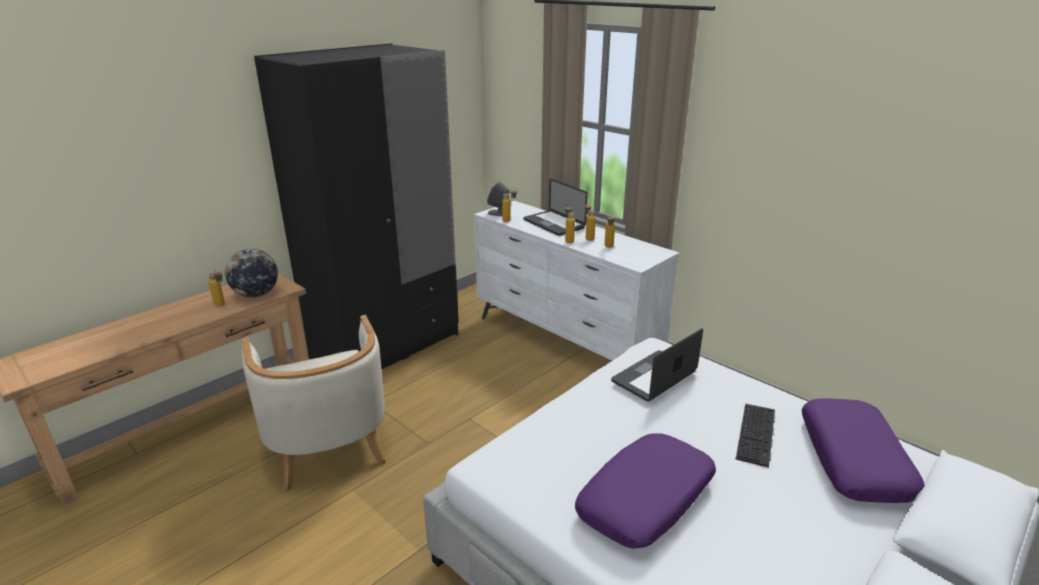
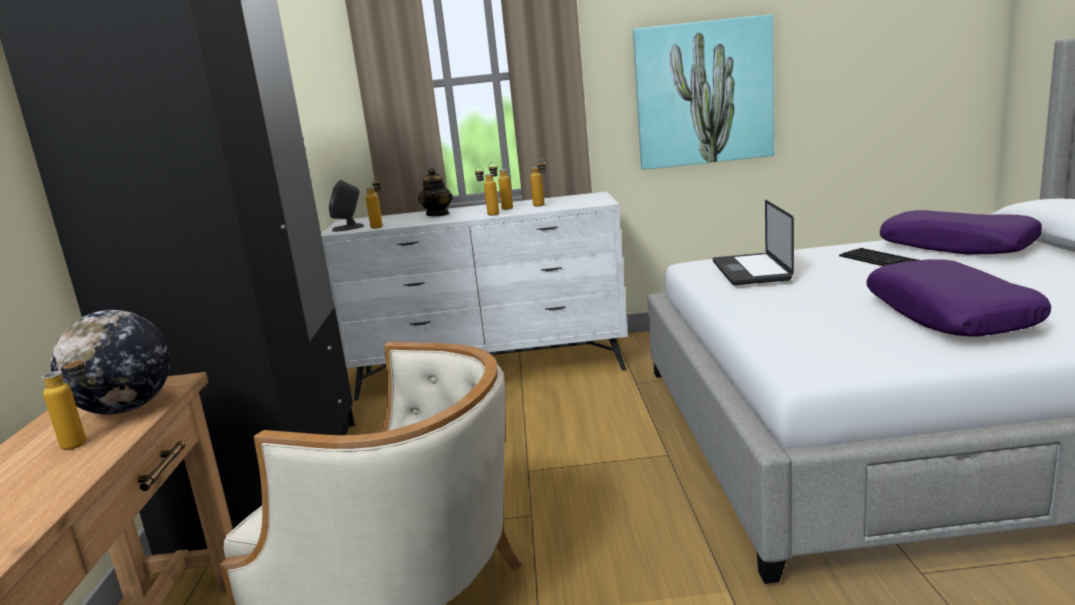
camera: 45 degrees left, 10 degrees down
laptop [523,178,588,236] -> teapot [418,168,453,216]
none -> picture [633,14,774,170]

